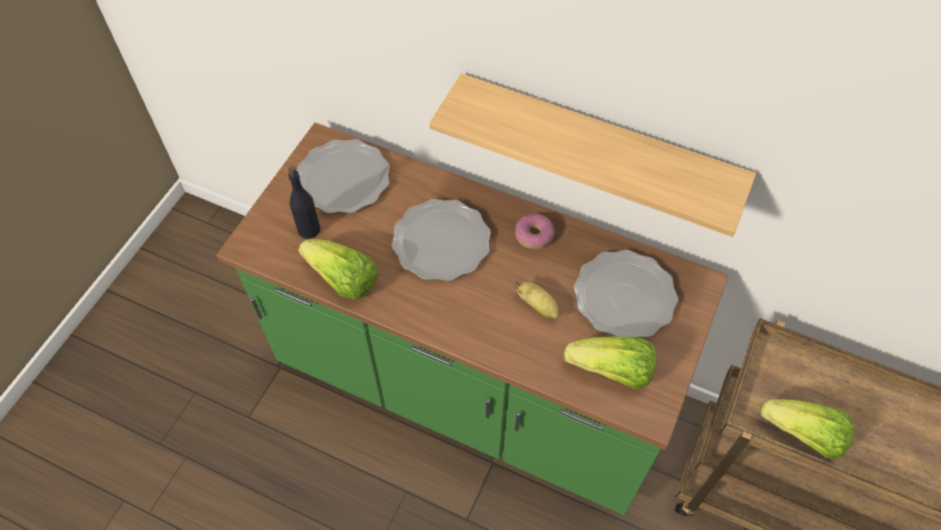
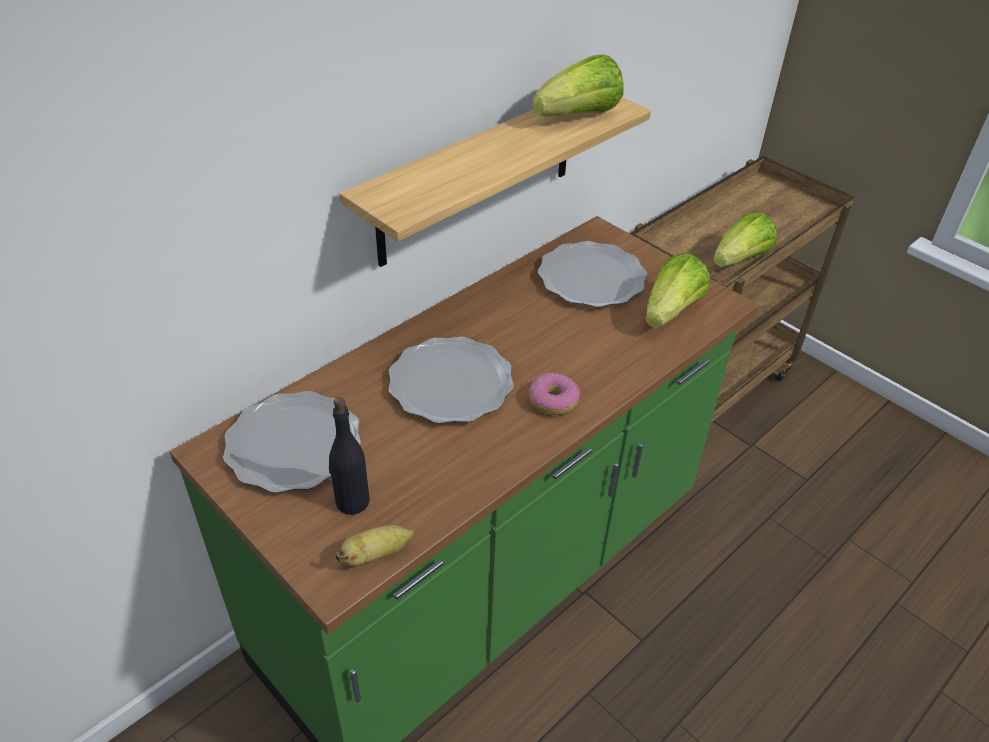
camera: 70 degrees left, 15 degrees down
lettuce [298,239,378,300] -> lettuce moved to [533,54,623,117]
banana [514,281,559,319] -> banana moved to [336,525,415,566]
donut [515,214,554,249] -> donut moved to [529,373,580,415]

